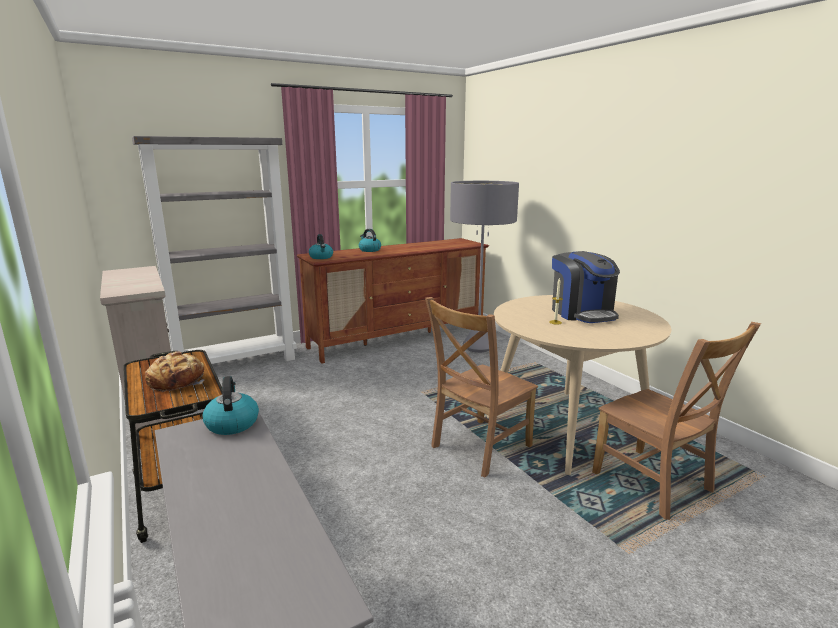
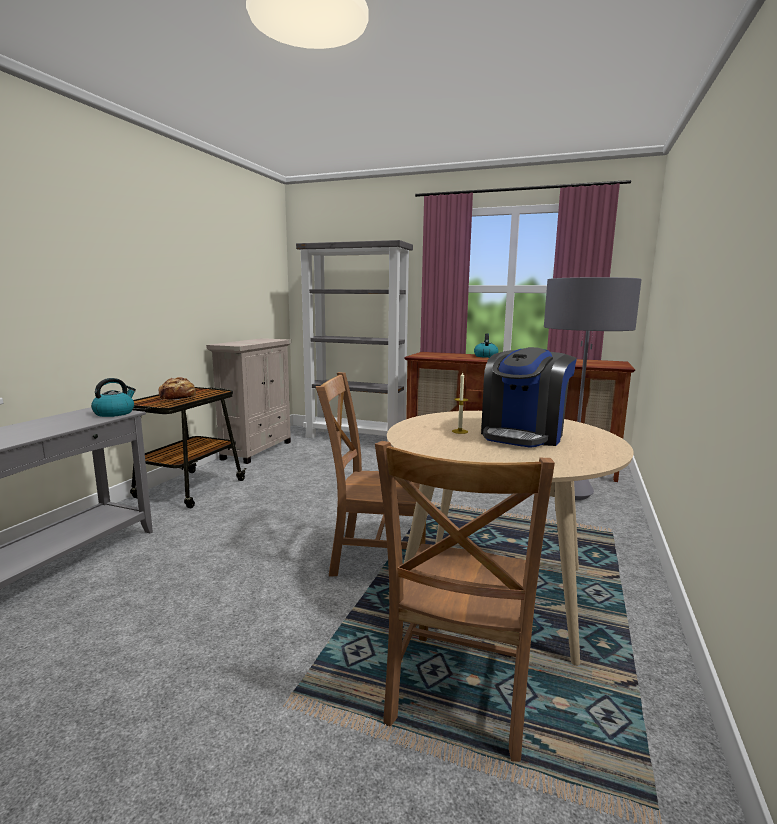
camera: 50 degrees right, 5 degrees down
kettle [309,234,333,259] -> none

